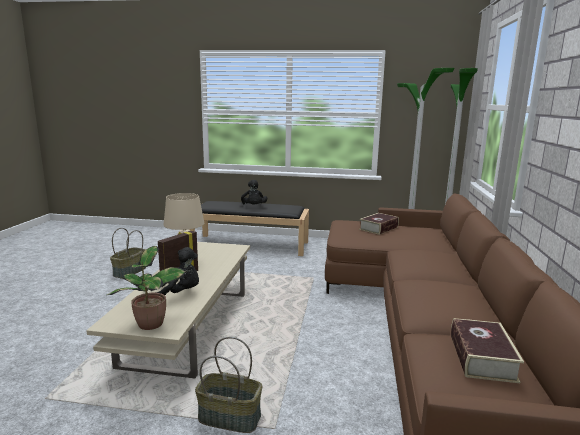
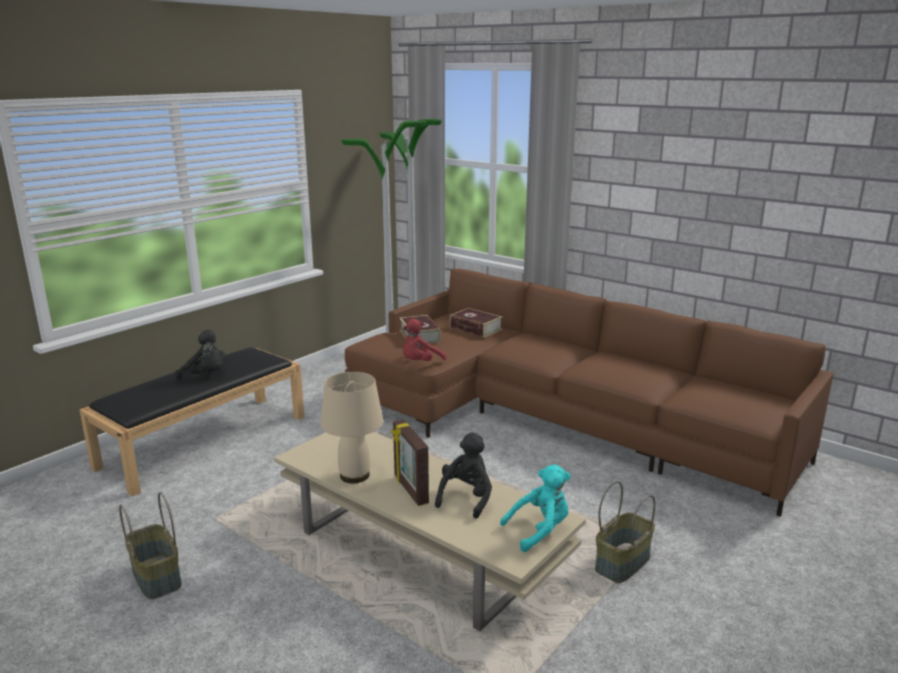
camera: 60 degrees left, 5 degrees up
potted plant [107,246,185,330] -> turquoise plush toy [500,465,571,552]
book [451,318,524,383] -> book moved to [450,308,502,338]
none -> red plush toy [403,318,447,361]

